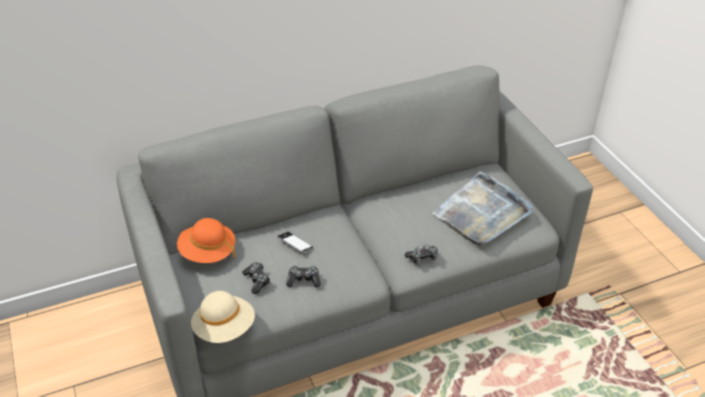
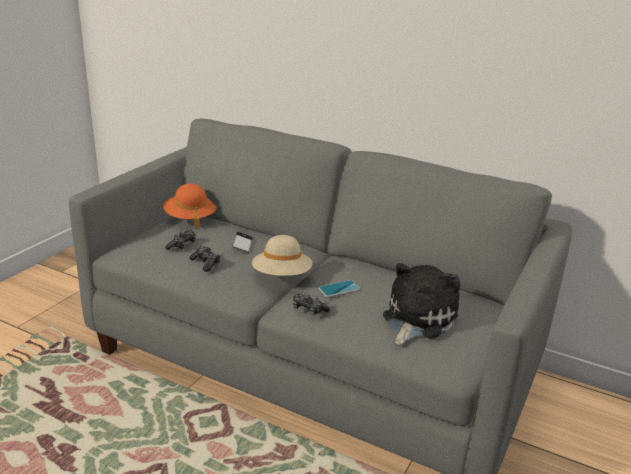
camera: 50 degrees right, 15 degrees down
beige hat [191,291,255,343] -> beige hat moved to [252,235,312,276]
grey tray [432,171,533,246] -> plush toy [383,263,460,345]
none -> phone [318,280,360,297]

